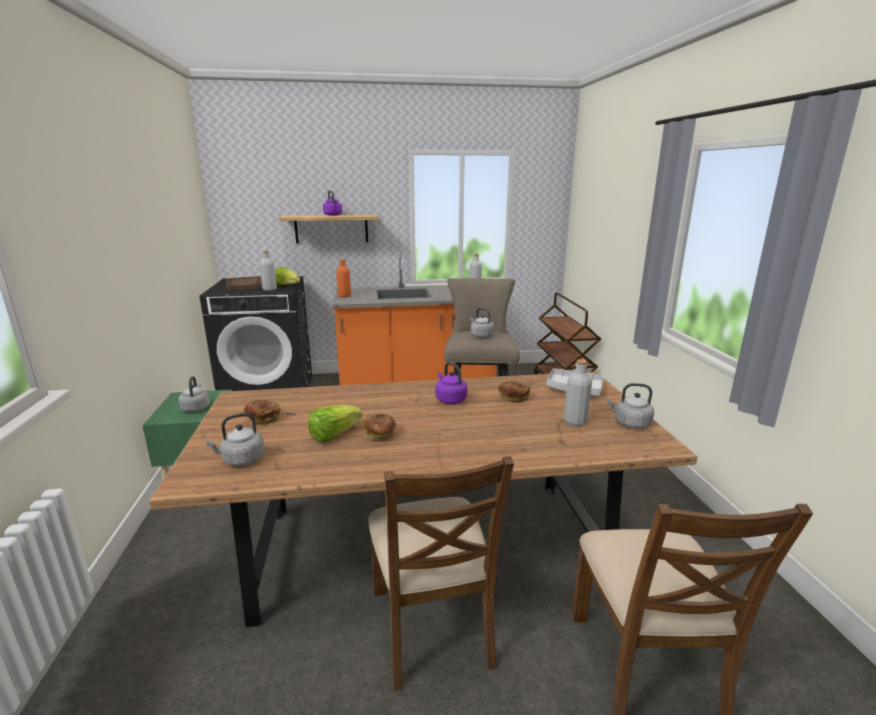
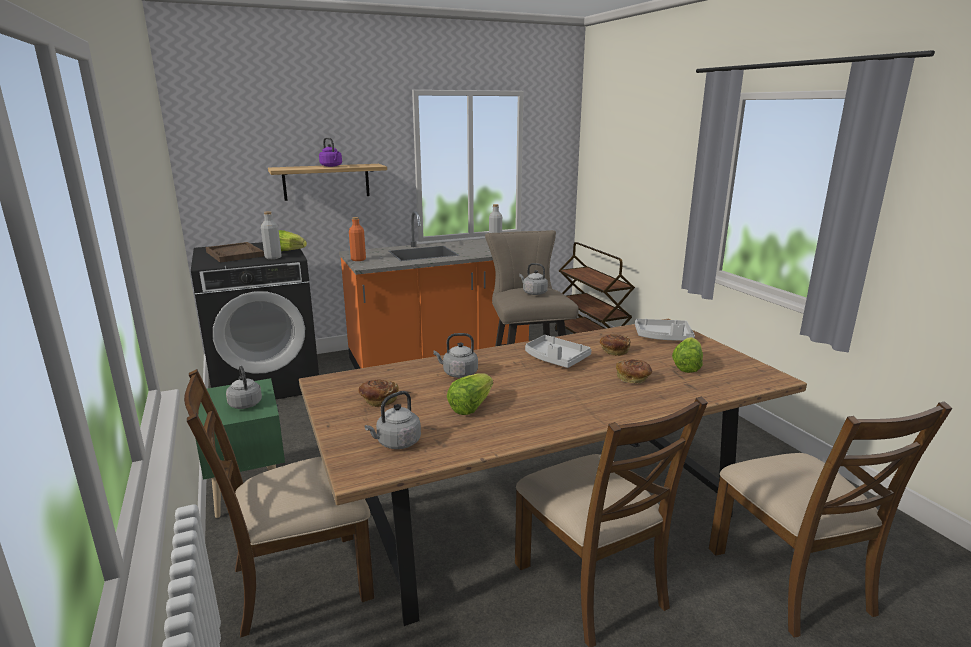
camera: 15 degrees left, 0 degrees up
bread [364,414,396,440] -> bread moved to [616,359,652,384]
purple kettle [436,362,468,404] -> grey tray [525,335,591,368]
grey bottle [564,359,592,426] -> lettuce [672,337,703,373]
grey kettle [607,383,654,429] -> grey kettle moved to [433,333,478,378]
none -> brown chair [184,369,374,637]

